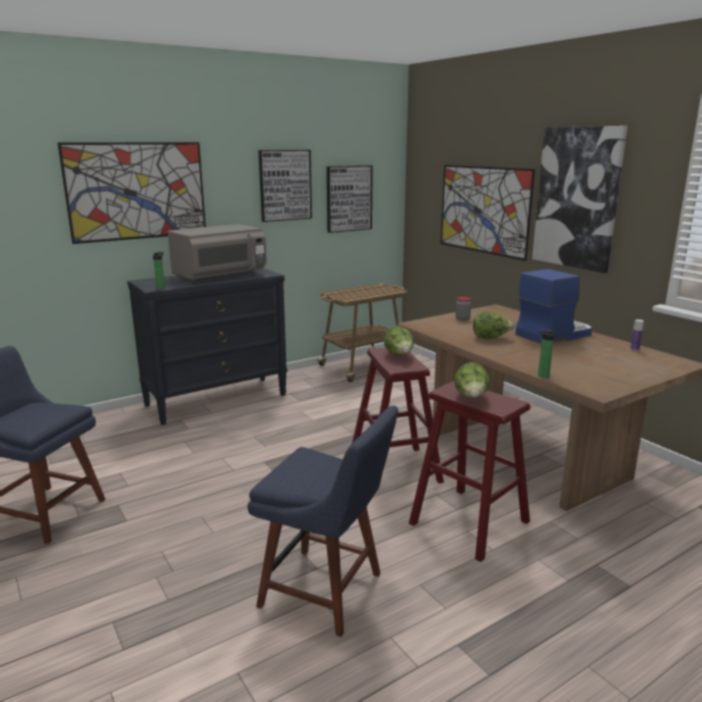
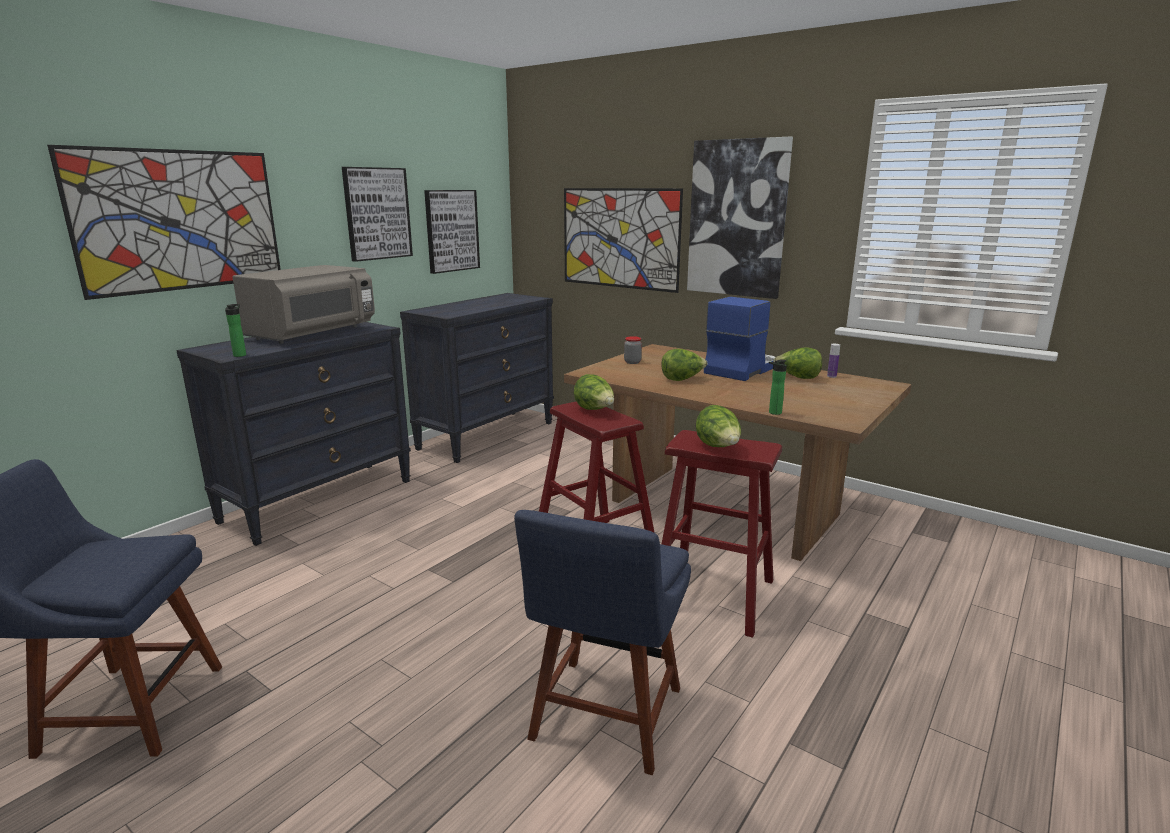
camera: 20 degrees left, 0 degrees up
blue chair [247,406,398,637] -> blue chair turned 105 degrees clockwise [514,510,691,775]
cart [315,284,407,382] -> black dresser [400,293,554,463]
none -> lettuce [773,347,822,379]

